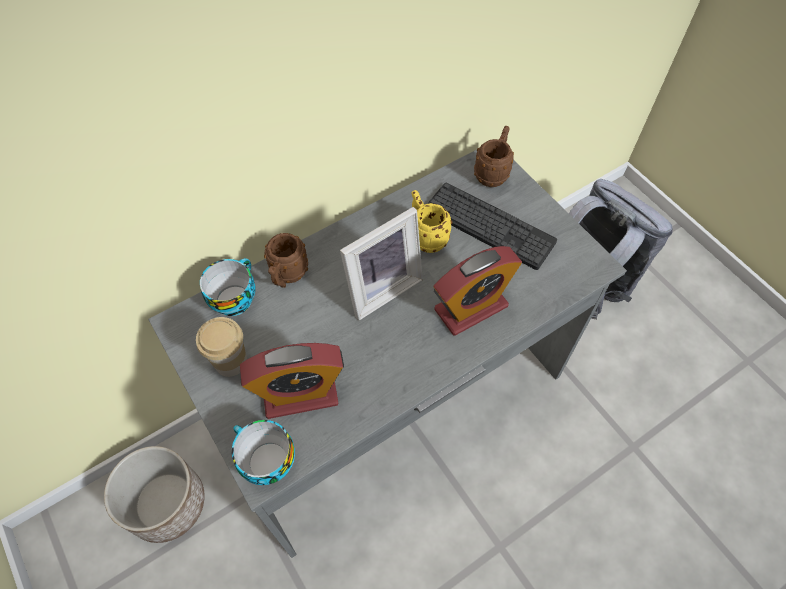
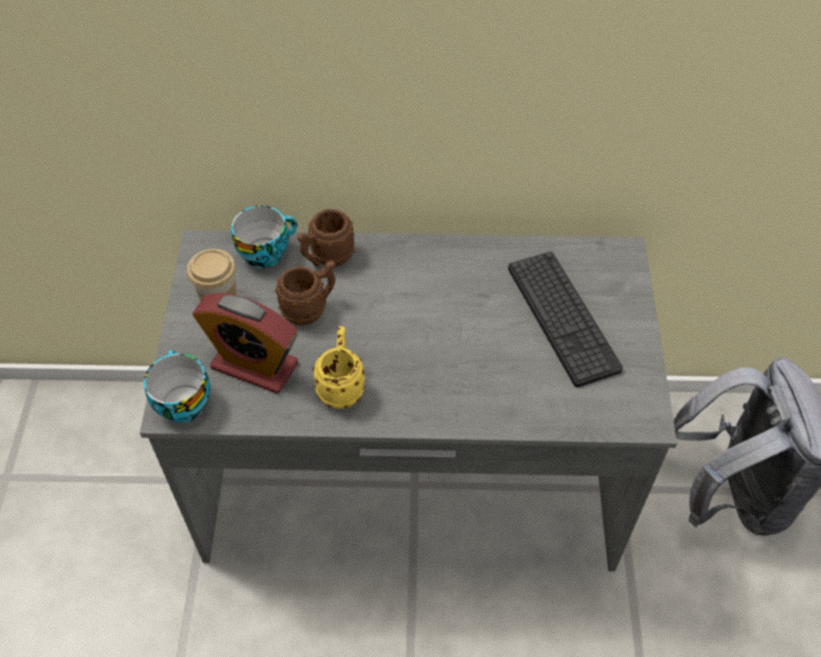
camera: 35 degrees right, 5 degrees down
planter [104,446,205,543] -> none
picture frame [340,207,423,320] -> none
yellow mug [412,190,452,253] -> yellow mug moved to [313,326,365,409]
alarm clock [434,246,522,336] -> none
brown mug [474,126,514,187] -> brown mug moved to [275,260,336,325]

